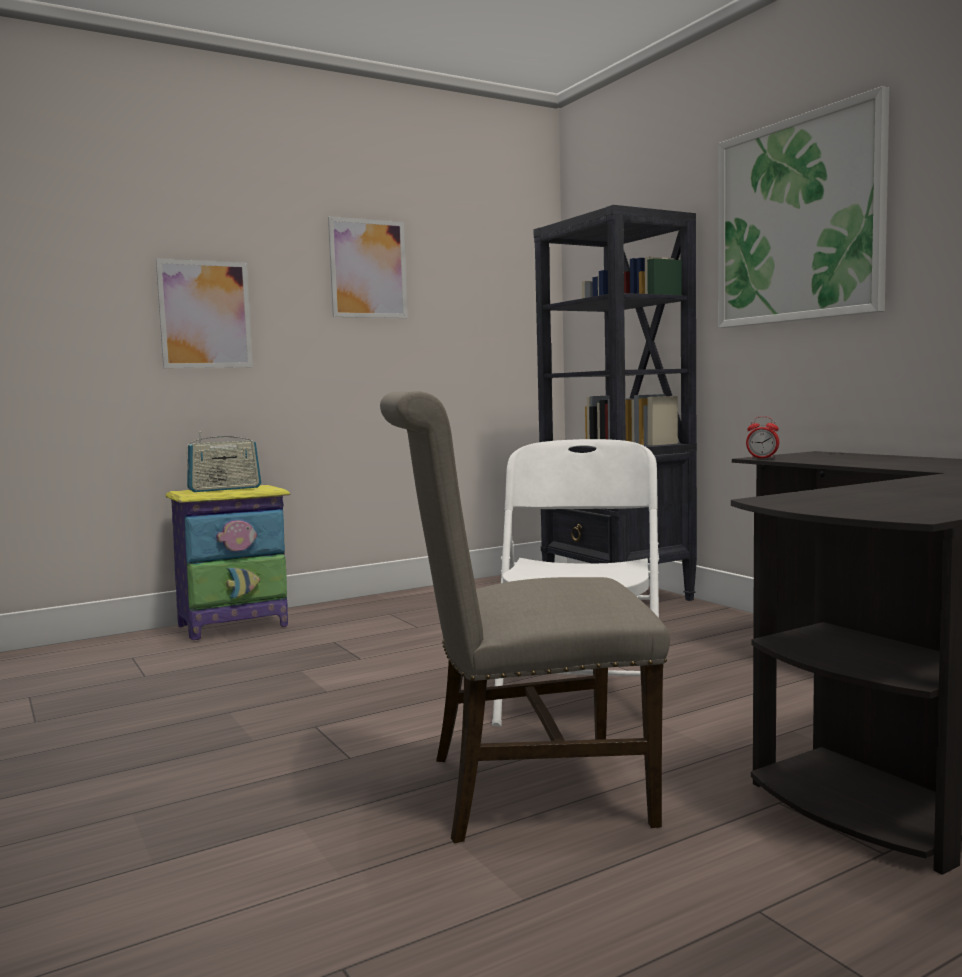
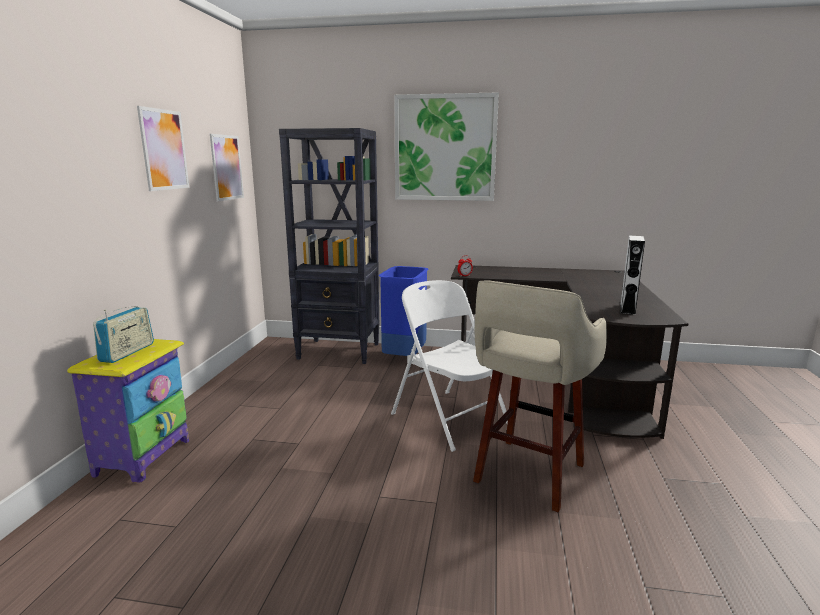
camera: 50 degrees left, 10 degrees up
picture [156,258,253,368] -> picture moved to [210,134,244,201]
beige chair [380,391,670,844] -> beige stool [473,280,607,512]
none -> blue trash can [379,266,428,356]
none -> white speaker [620,236,645,315]

